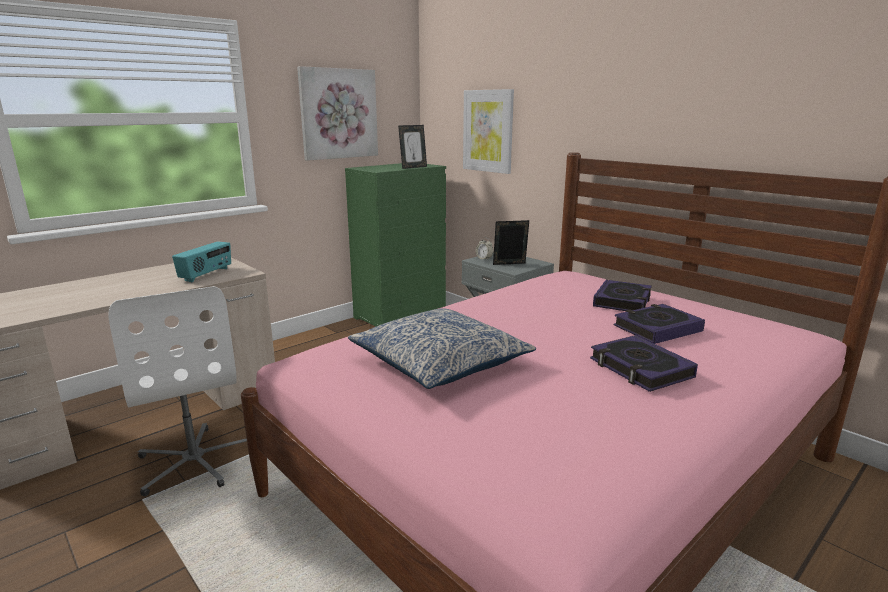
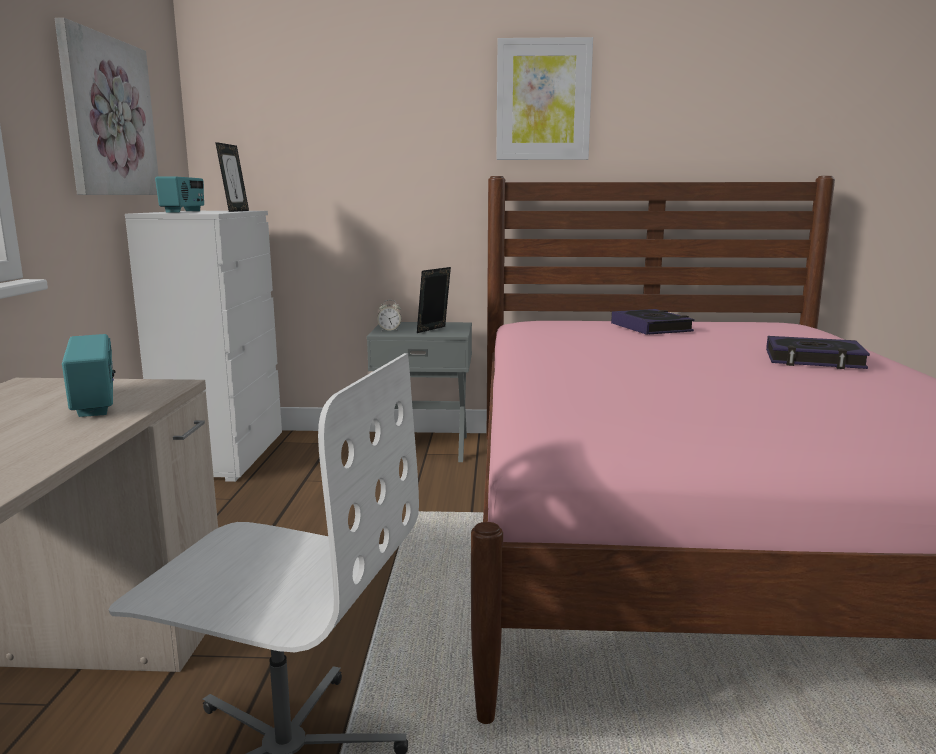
camera: 45 degrees left, 5 degrees down
green dresser [345,163,446,327] -> white dresser [125,211,282,482]
pillow [348,308,536,389] -> none
picture [463,89,514,174] -> picture moved to [496,37,593,160]
book [614,304,705,344] -> none
none -> radio [155,176,204,213]

